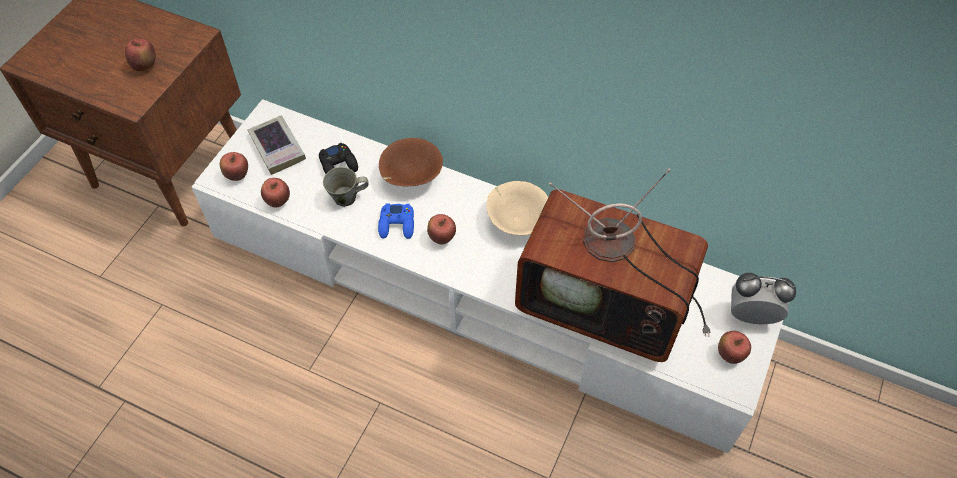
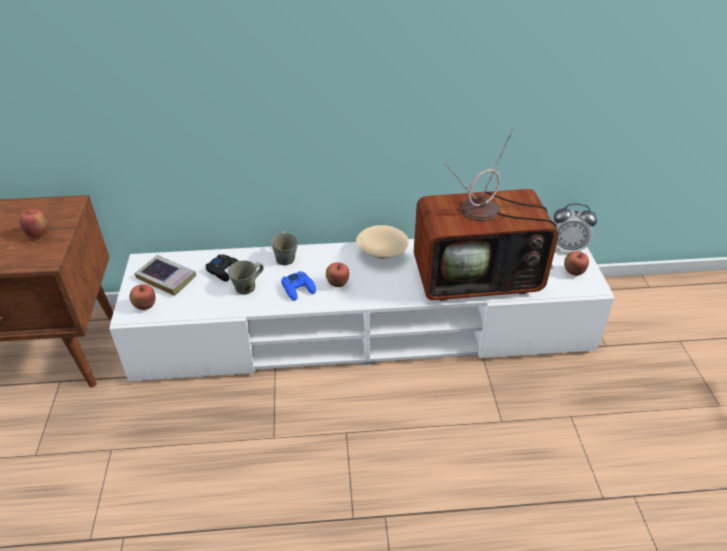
camera: 30 degrees left, 15 degrees down
apple [261,178,290,207] -> none
brown bowl [379,138,443,187] -> grey mug [271,231,298,265]
alarm clock [731,273,796,324] -> alarm clock turned 150 degrees counterclockwise [553,204,597,253]

